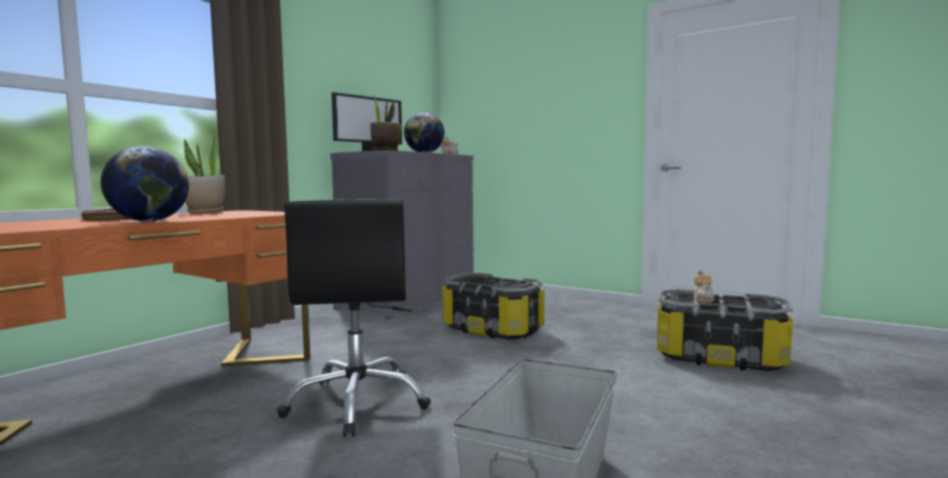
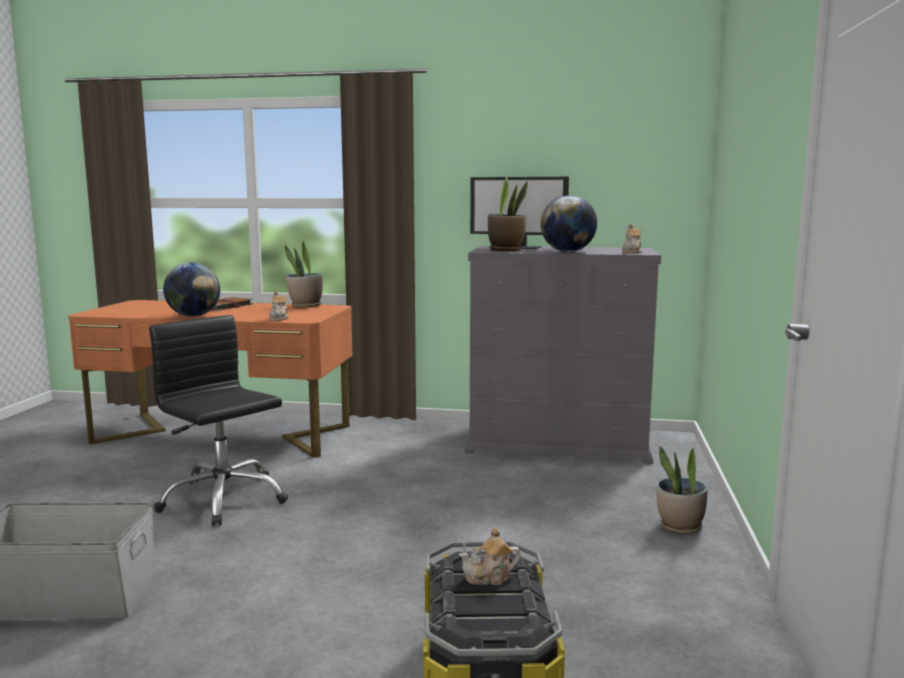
camera: 65 degrees right, 5 degrees up
black office chair [277,199,431,437] -> black office chair turned 75 degrees clockwise [149,315,288,526]
storage box [442,273,545,340] -> none
none -> teapot [269,291,289,321]
none -> potted plant [657,446,708,534]

